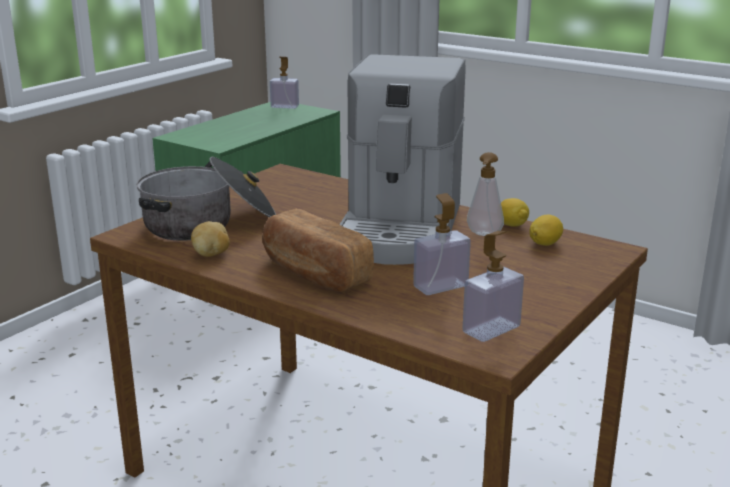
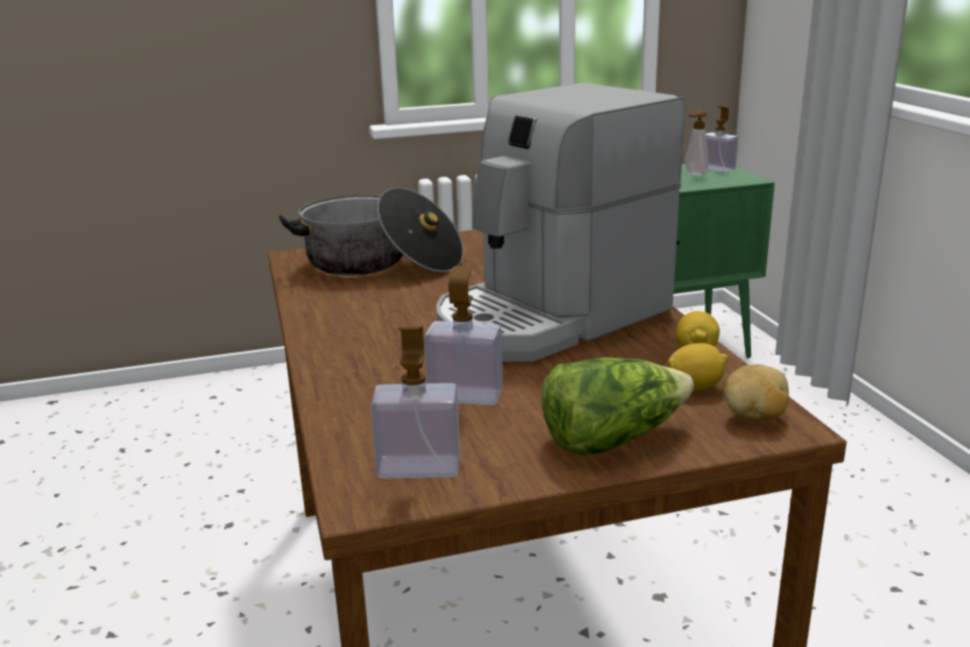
camera: 40 degrees right, 0 degrees up
potato [191,221,230,257] -> potato moved to [725,364,789,421]
bread [262,209,374,292] -> none
soap dispenser [467,152,504,236] -> soap dispenser moved to [685,110,709,175]
none -> lettuce [541,357,694,455]

